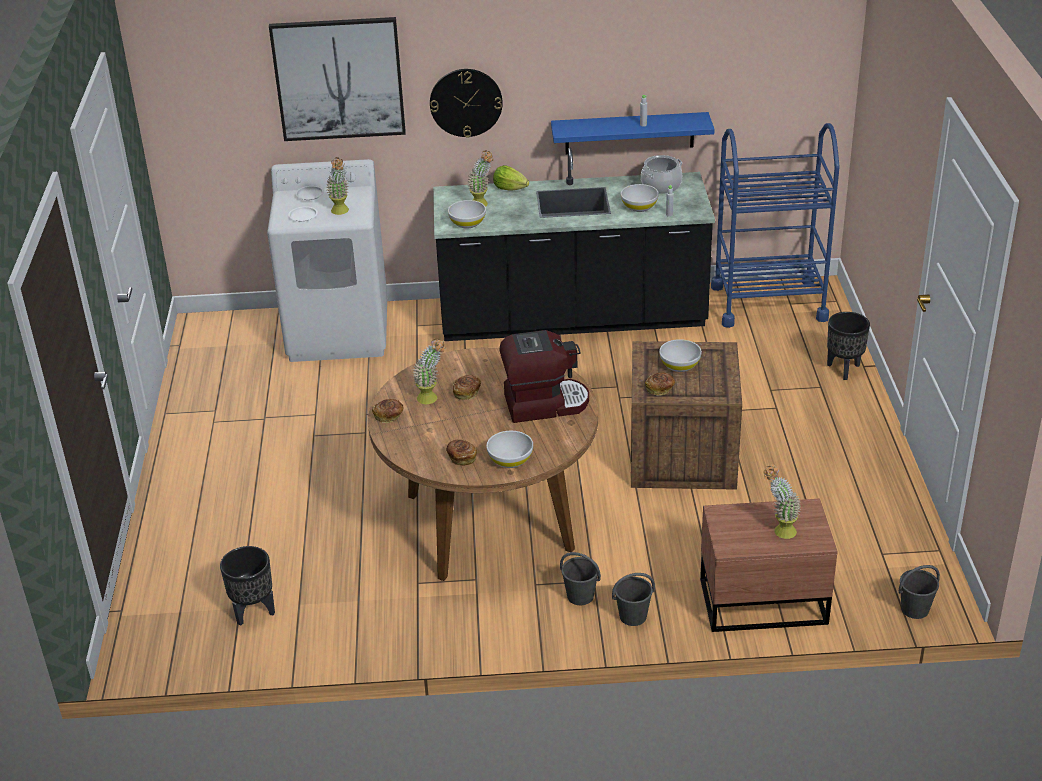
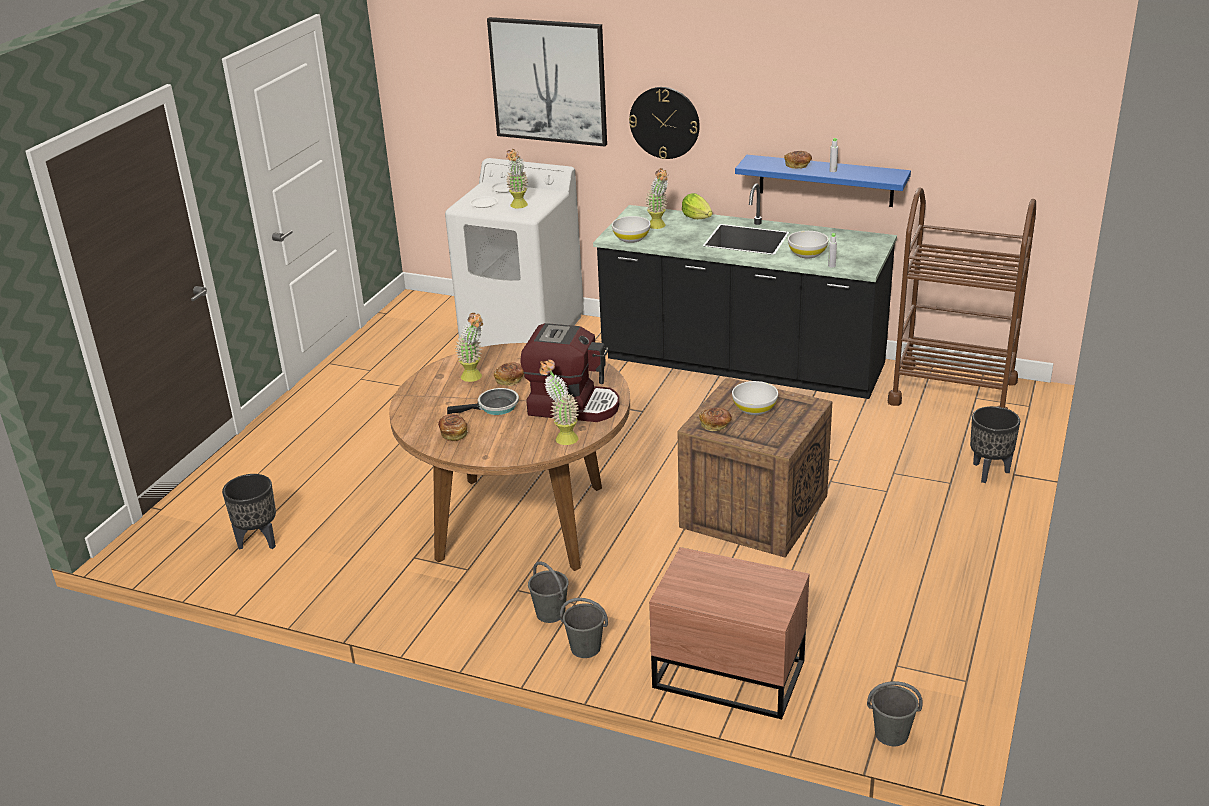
camera: 25 degrees right, 5 degrees down
bread [372,399,404,423] -> bread moved to [784,151,812,169]
white bowl [486,431,533,468] -> none
cooking pot [641,155,682,194] -> none
blue cart [711,123,840,328] -> brown cart [888,187,1036,409]
potted plant [763,464,801,539] -> potted plant moved to [539,360,579,445]
none -> frying pan [447,388,519,415]

